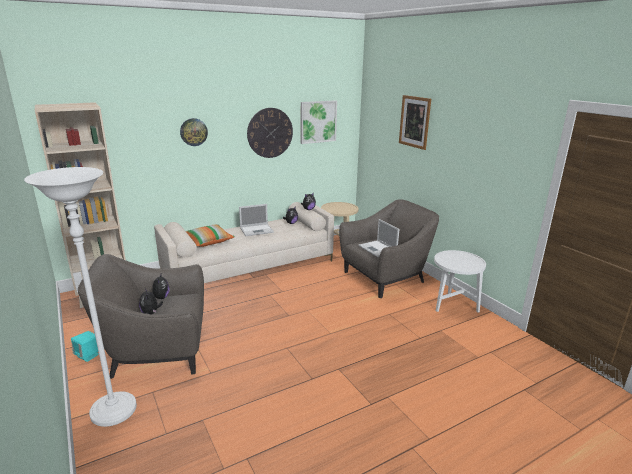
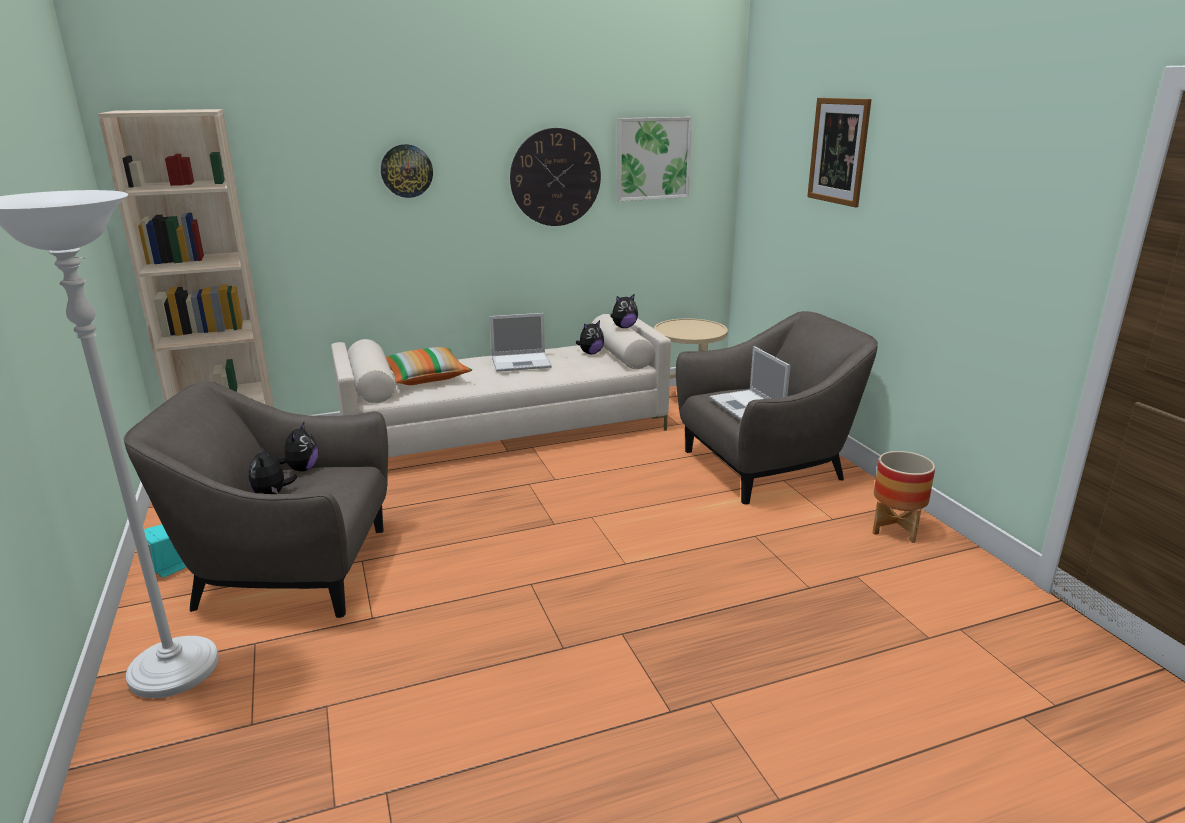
camera: 10 degrees right, 0 degrees up
white side table [434,250,486,313] -> planter [873,451,935,543]

